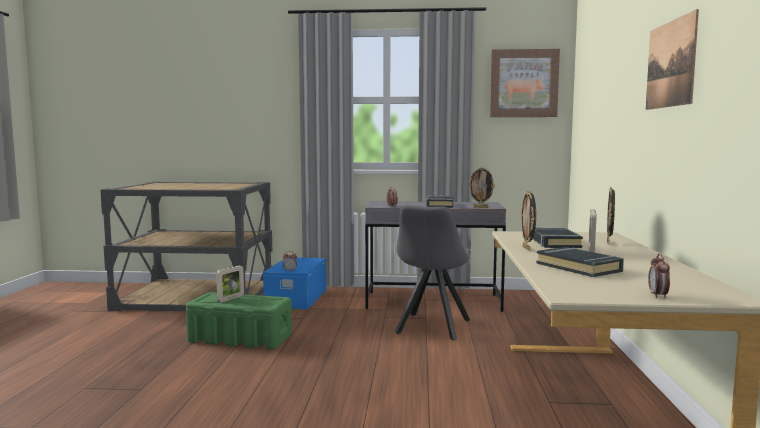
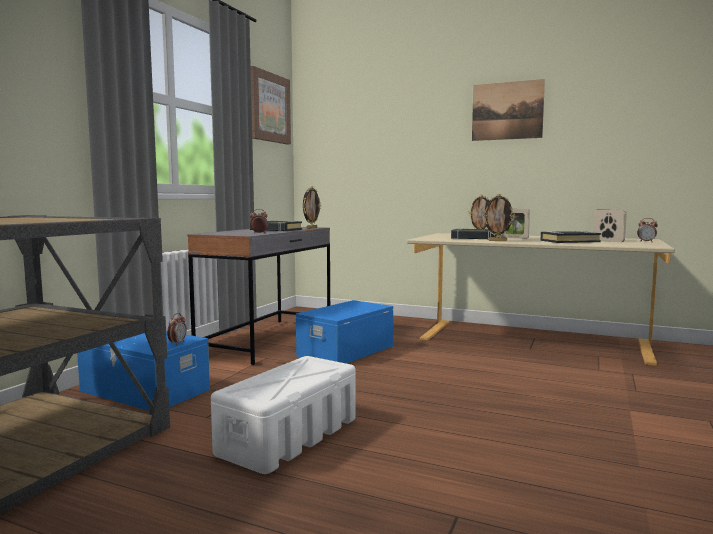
camera: 70 degrees left, 0 degrees up
green storage box [186,292,292,350] -> white storage box [211,356,356,474]
picture frame [216,266,244,302] -> picture frame moved to [593,210,627,242]
grey chair [395,205,471,340] -> blue storage box [296,300,393,364]

